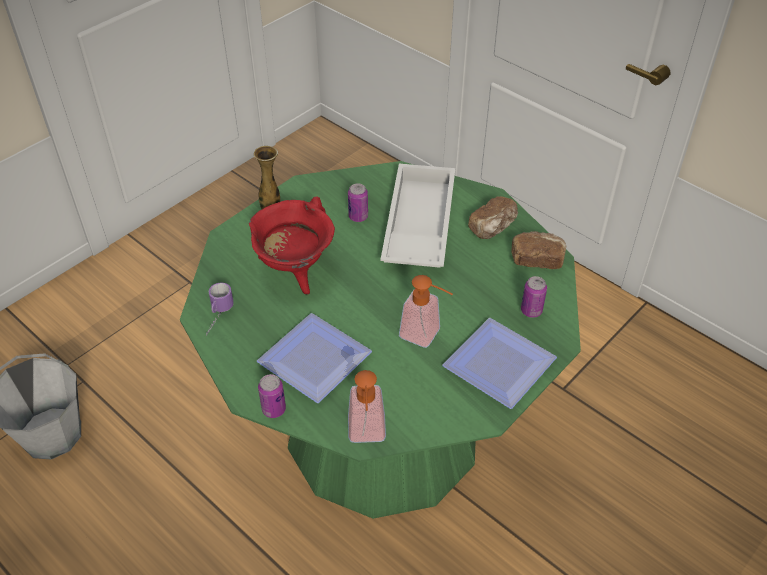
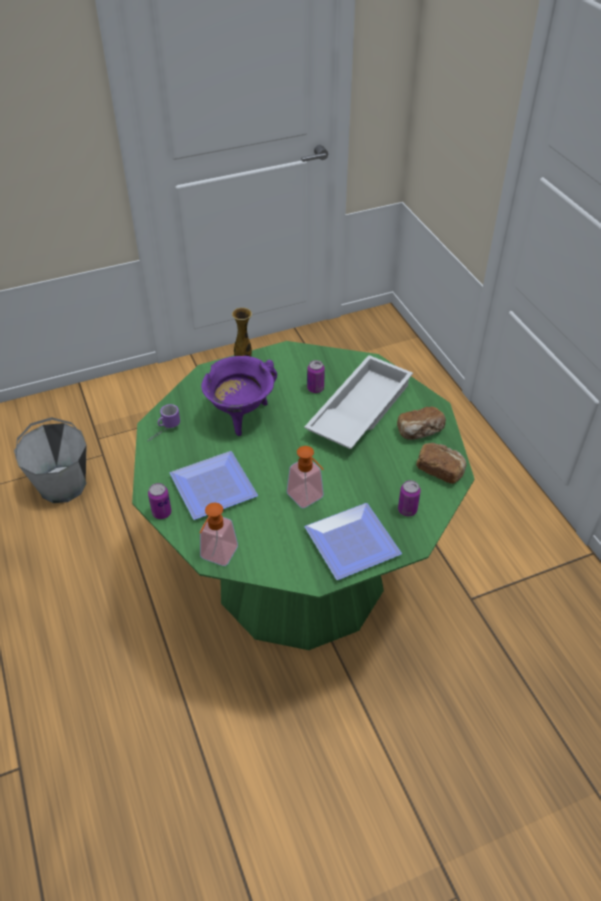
camera: 25 degrees right, 0 degrees up
red cooking pot [249,197,335,294] -> purple cooking pot [201,356,277,436]

